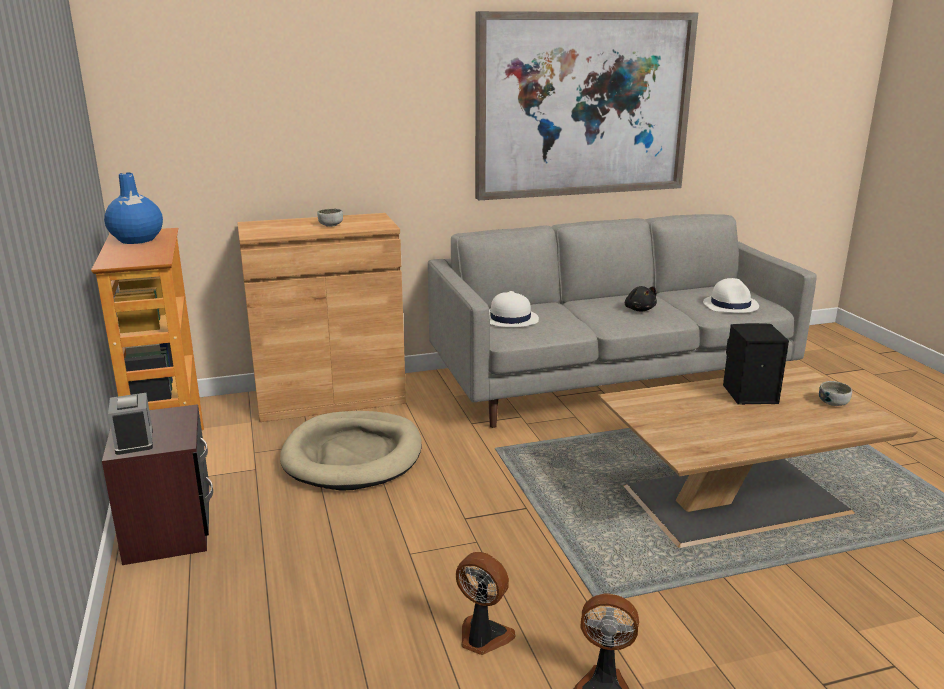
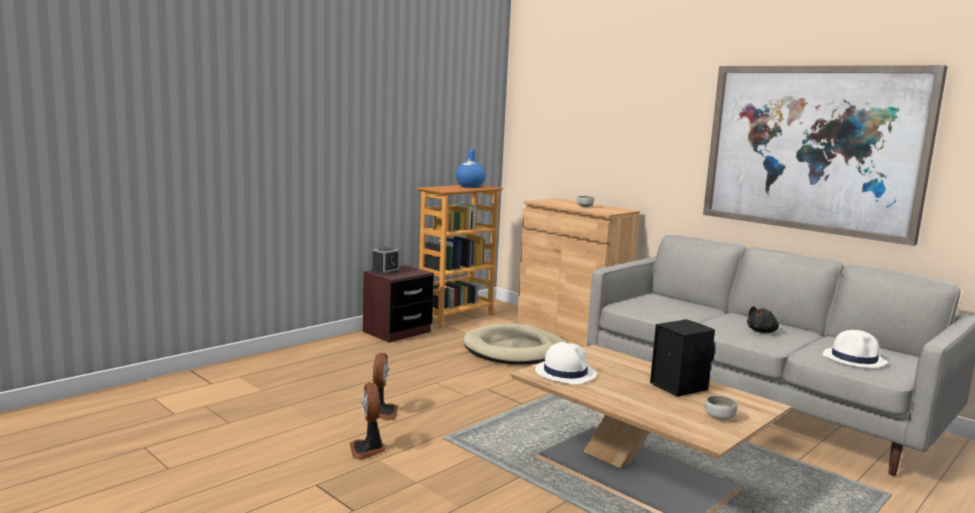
camera: 60 degrees right, 10 degrees down
white hat [489,291,539,327] -> white hat moved to [535,342,597,385]

